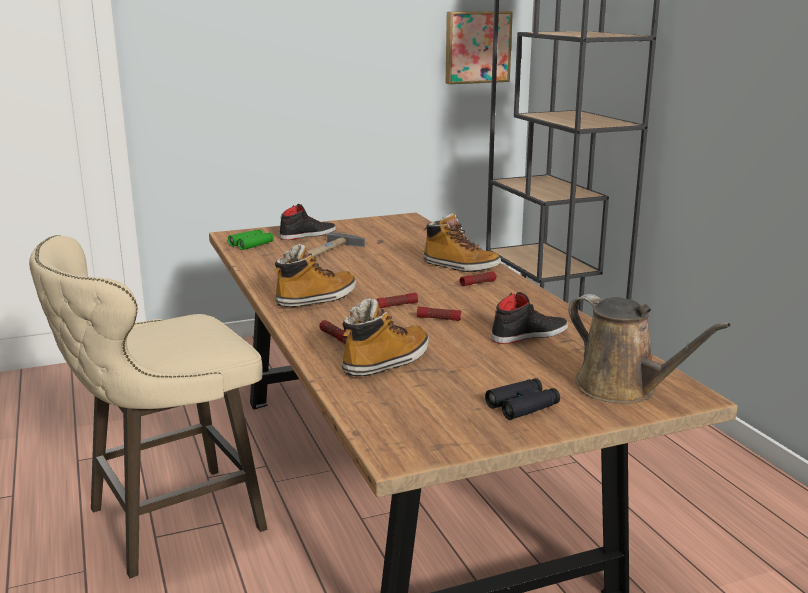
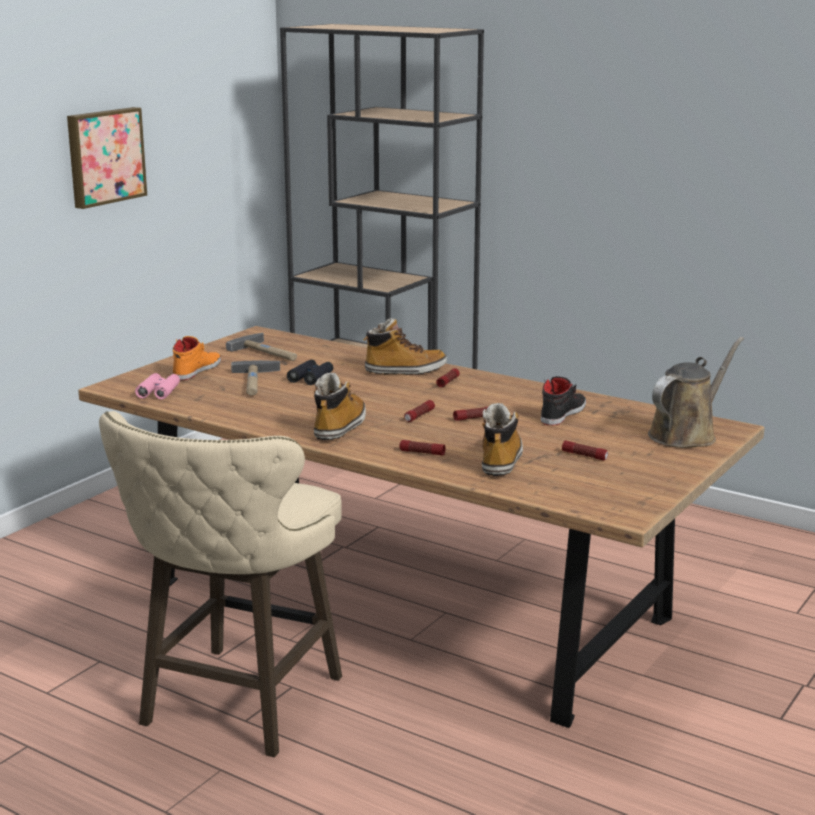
camera: 35 degrees left, 0 degrees up
green binoculars [228,229,274,250] -> pink binoculars [135,373,180,399]
black shoe [279,204,336,240] -> orange shoe [173,336,221,380]
picture [446,11,513,84] -> picture moved to [67,107,147,209]
black binoculars [485,378,560,420] -> black binoculars moved to [287,360,333,385]
brown watering can [569,294,731,404] -> brown watering can turned 60 degrees counterclockwise [648,337,744,448]
none -> hammer [226,333,297,361]
none -> flashlight [562,440,608,461]

